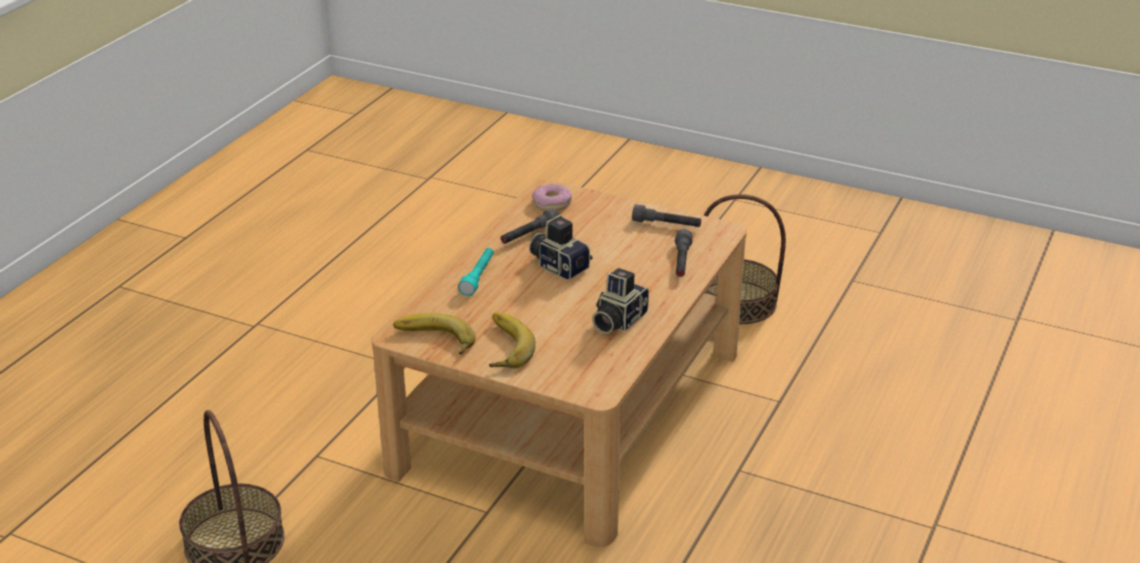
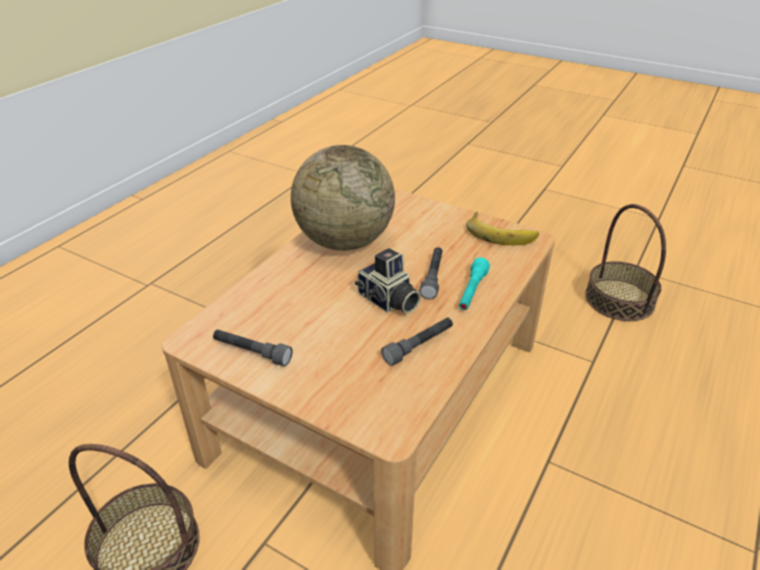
camera: 175 degrees left, 5 degrees up
banana [489,313,536,369] -> none
donut [532,184,572,211] -> none
camera [592,268,649,334] -> globe [291,145,395,251]
grey flashlight [675,229,692,277] -> grey flashlight moved to [420,247,443,299]

